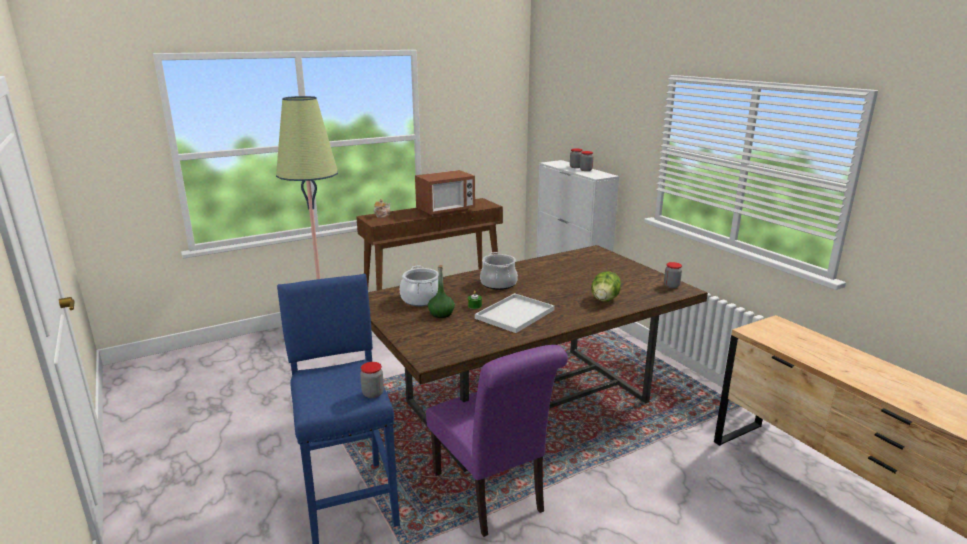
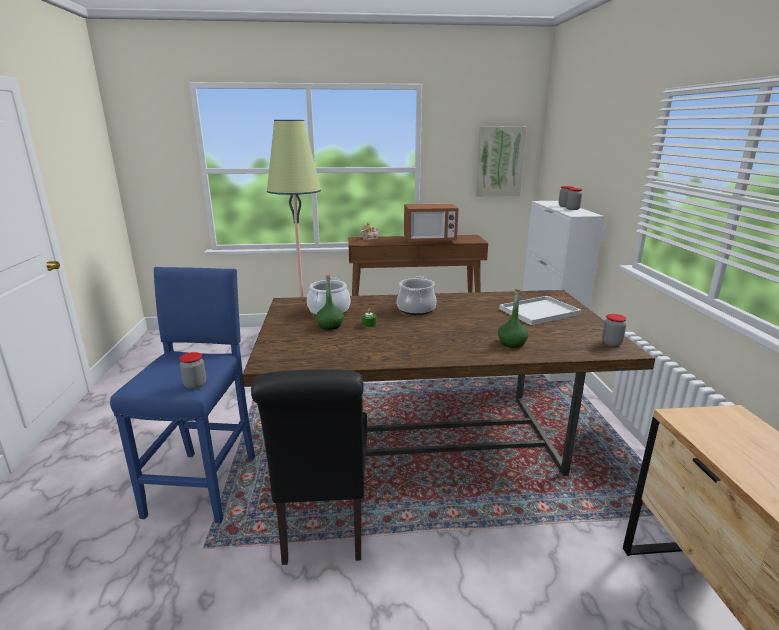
camera: 25 degrees right, 0 degrees up
purple chair [426,345,568,537] -> black chair [251,369,367,565]
white tray [475,293,555,333] -> white tray moved to [499,296,581,325]
lettuce [591,271,621,301] -> green bottle [498,288,529,348]
none -> picture [475,126,527,196]

